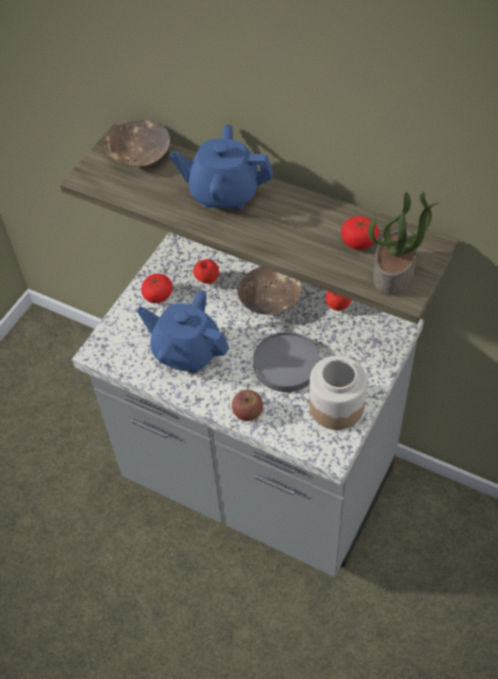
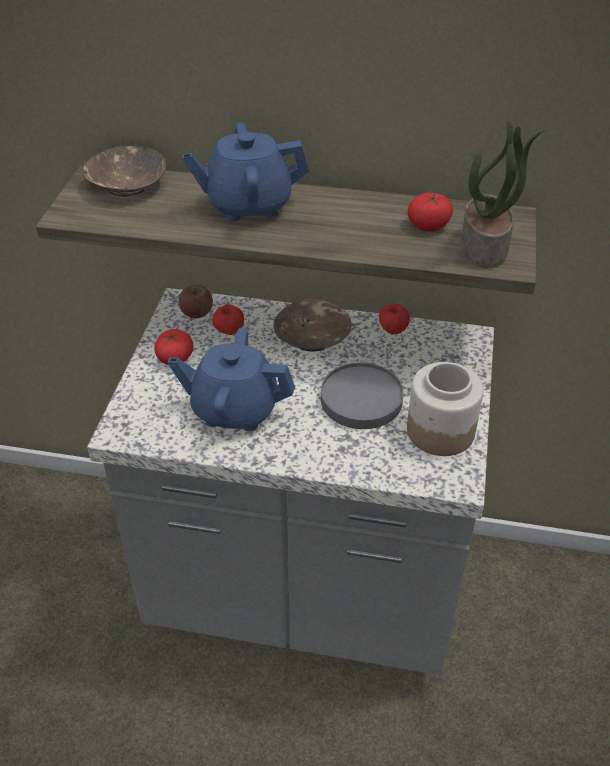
camera: 20 degrees left, 10 degrees down
apple [232,390,263,421] -> apple moved to [179,285,213,318]

